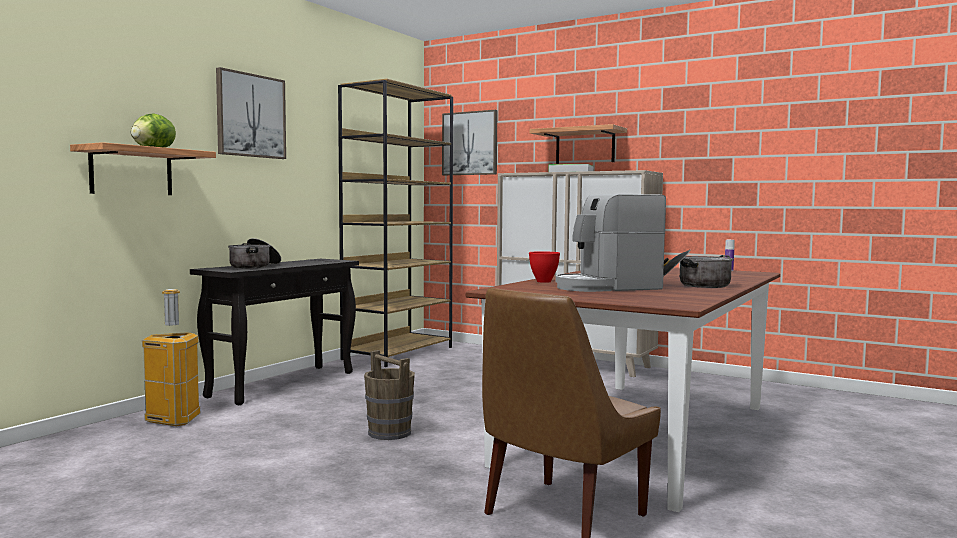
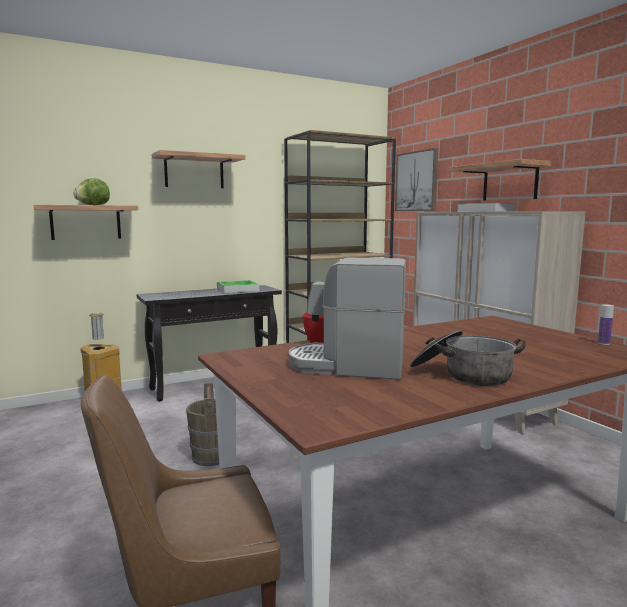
camera: 30 degrees right, 5 degrees up
picture [216,67,286,159] -> shelf [152,150,245,188]
cooking pot [228,238,281,269] -> none
none -> tray [217,280,259,293]

